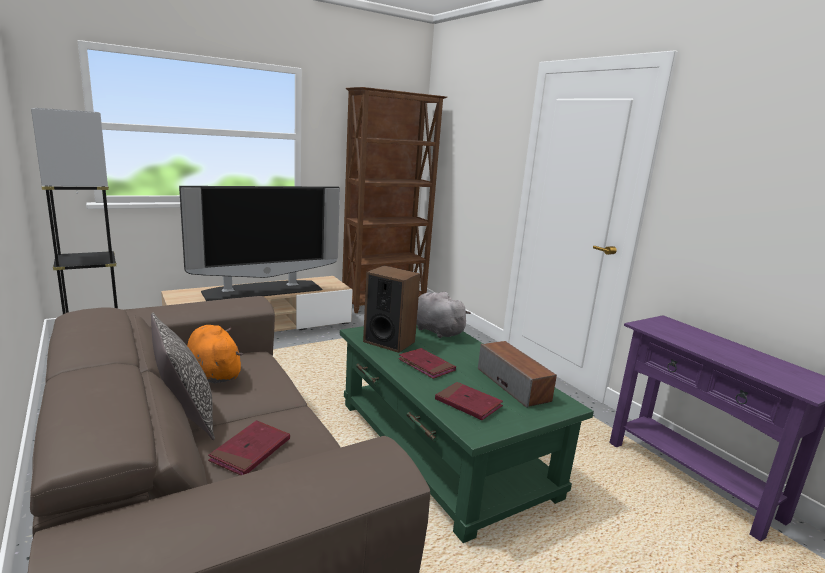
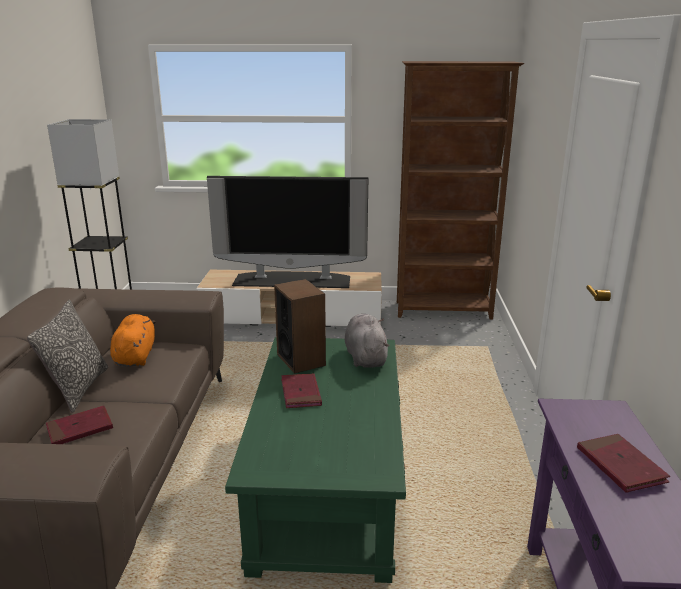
camera: 35 degrees right, 5 degrees up
red book [435,382,503,420] -> red book moved to [577,434,670,492]
speaker [478,341,557,408] -> none

